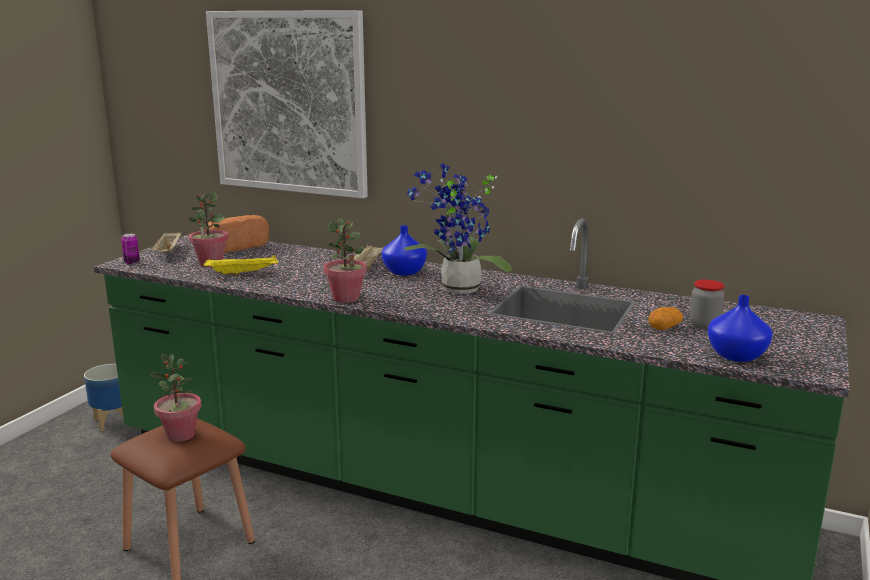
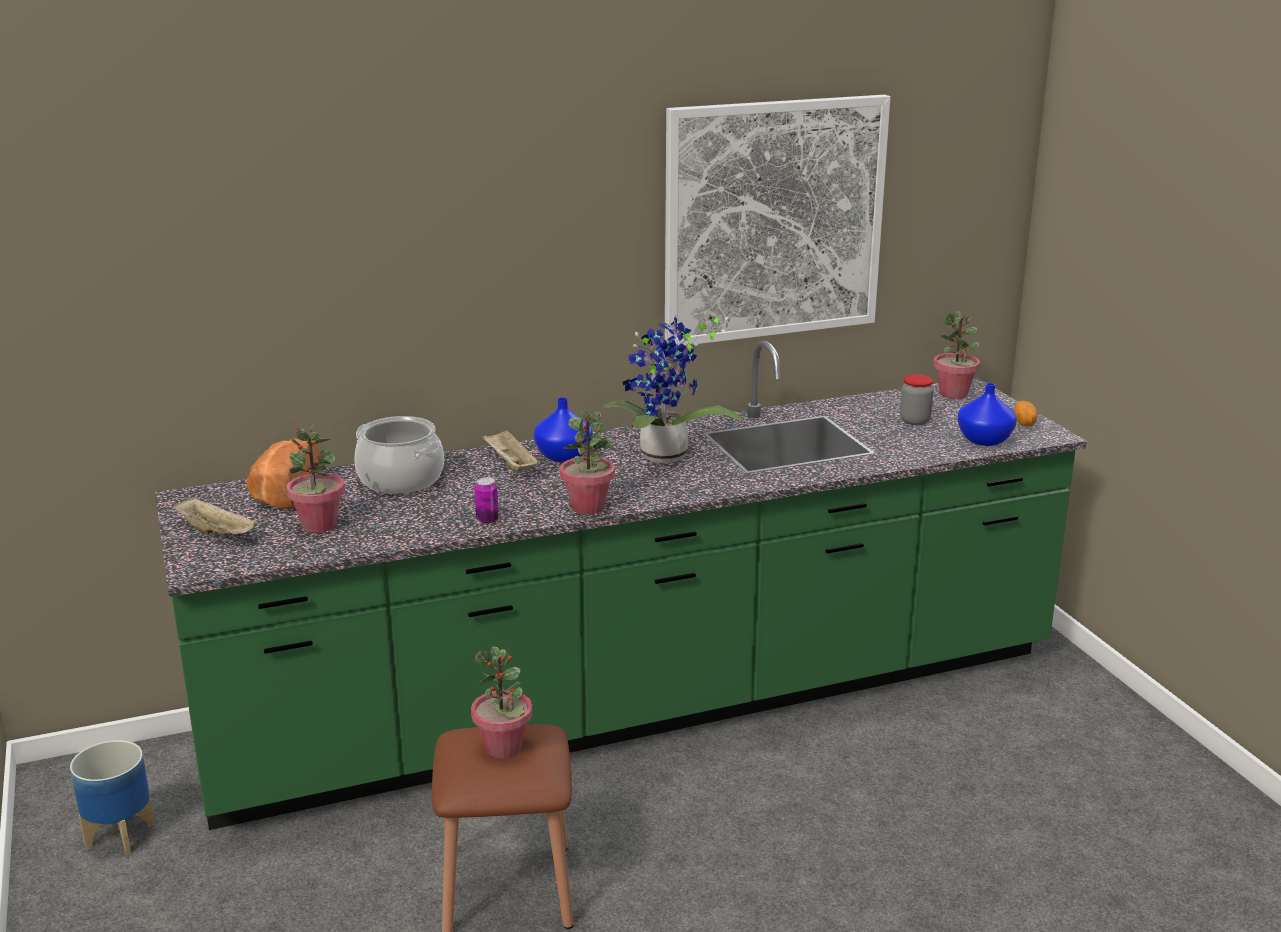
camera: 45 degrees left, 5 degrees up
can [121,234,140,264] -> can moved to [475,477,498,523]
yellow tray [204,255,278,276] -> none
picture [206,10,368,198] -> picture moved to [665,95,891,345]
potato [648,307,683,330] -> potato moved to [1014,401,1038,426]
none -> cooking pot [355,416,444,494]
none -> potted plant [933,311,980,399]

